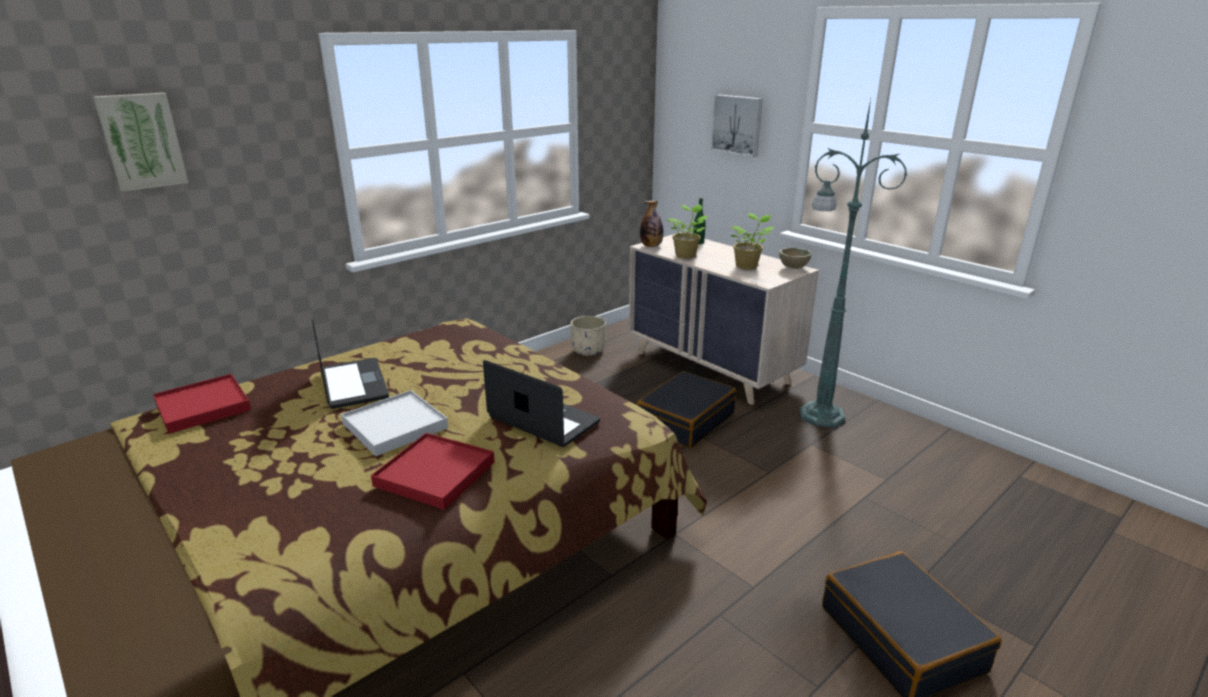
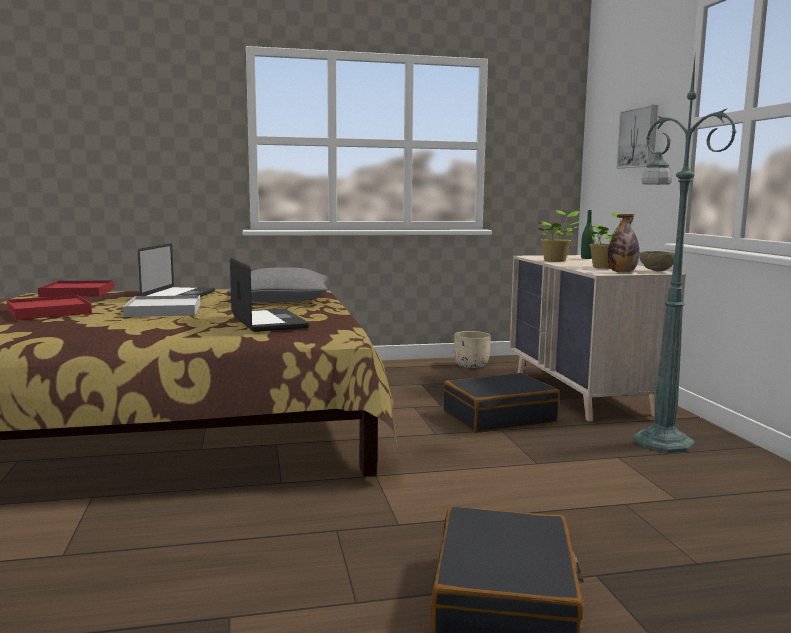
camera: 30 degrees right, 15 degrees down
picture [93,93,188,192] -> none
red tray [371,433,495,510] -> red tray moved to [7,295,92,320]
bottle [640,200,664,247] -> bottle moved to [608,214,639,272]
none -> grey pillow [227,267,328,302]

